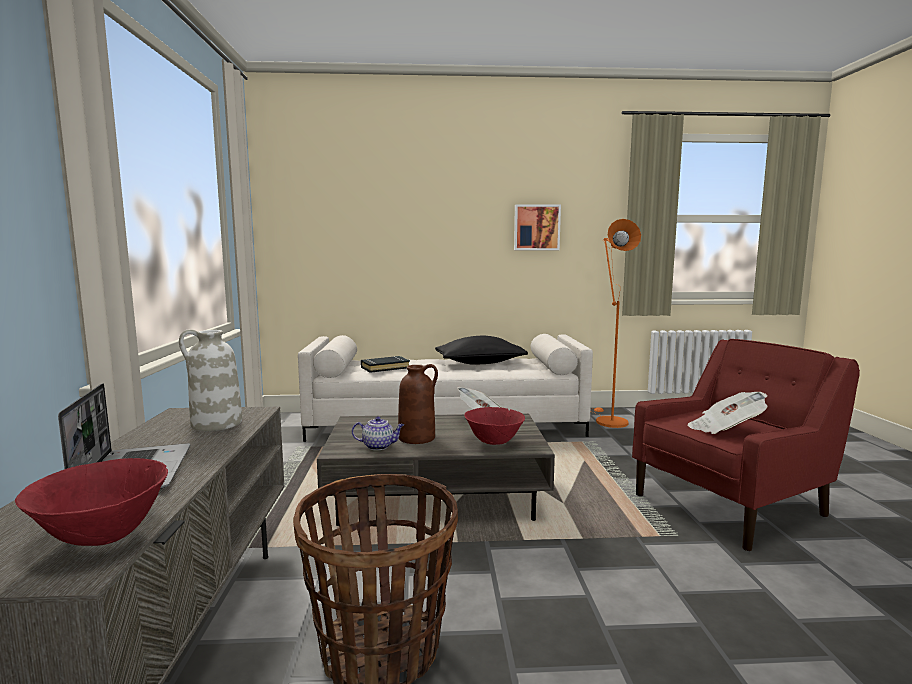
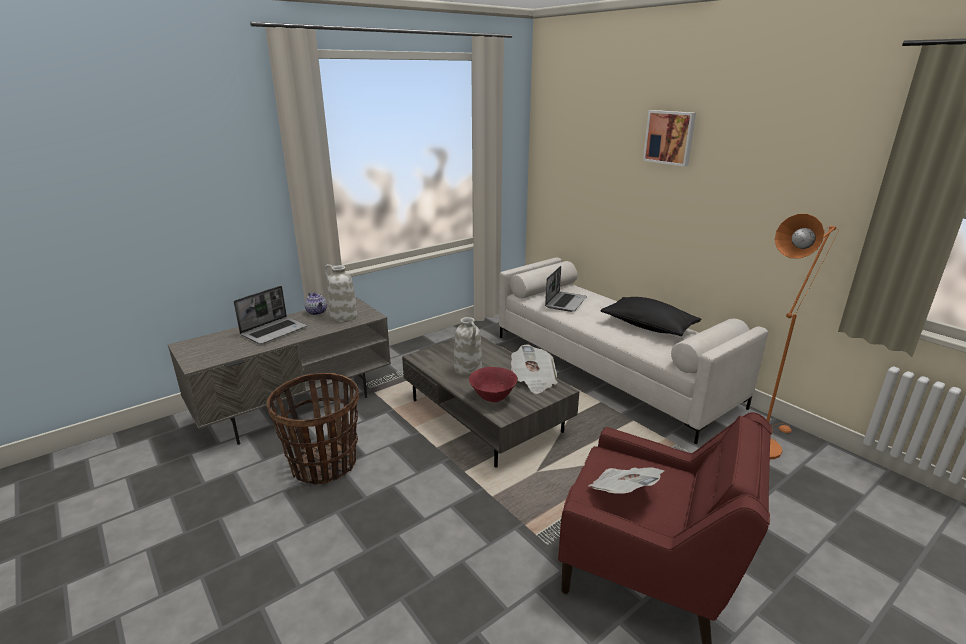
camera: 55 degrees right, 15 degrees up
red bowl [15,458,168,546] -> none
teapot [352,416,404,450] -> teapot moved to [305,292,327,315]
black book [361,356,410,373] -> laptop [545,266,587,312]
brown vase [398,364,438,444] -> white vase [454,317,482,376]
picture [514,204,561,250] -> picture moved to [643,110,696,167]

